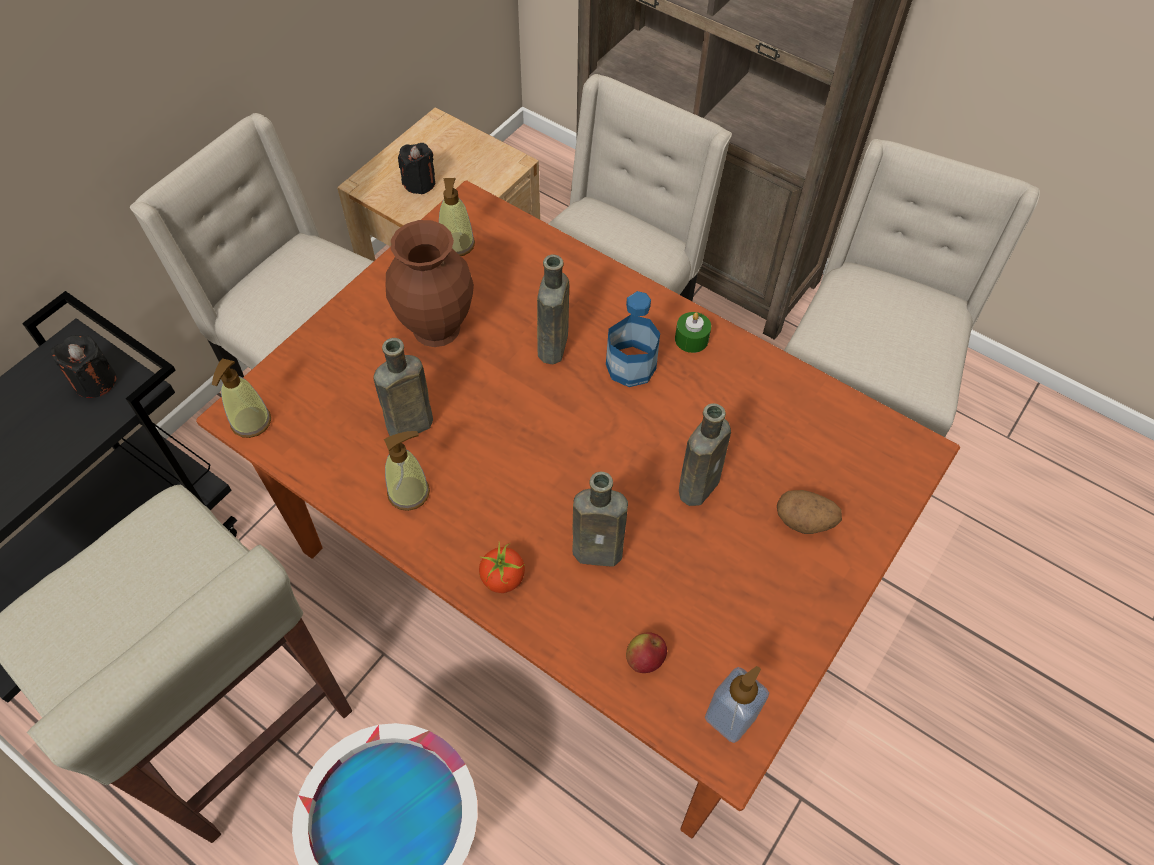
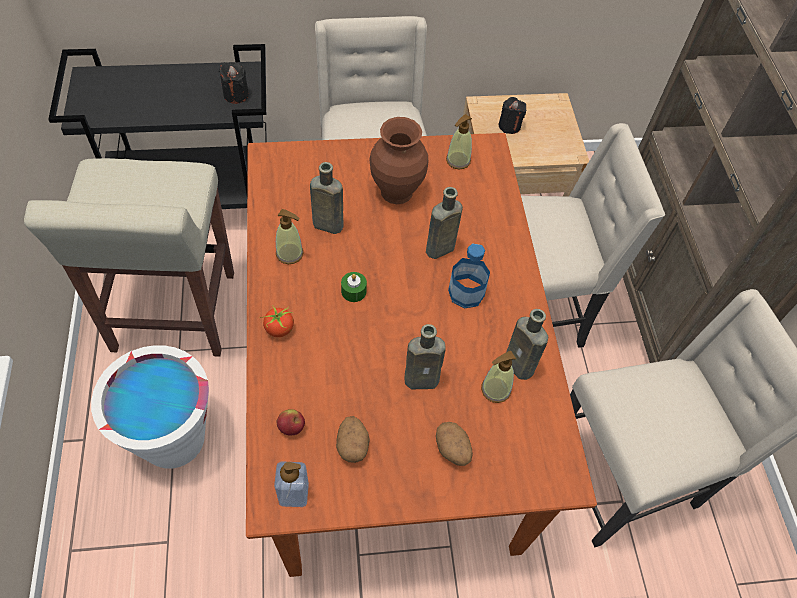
camera: 45 degrees right, 0 degrees up
soap dispenser [212,358,271,438] -> soap dispenser moved to [481,351,516,403]
brown bottle [573,472,628,567] -> brown bottle moved to [506,309,548,380]
green candle [675,312,711,353] -> green candle moved to [341,272,367,302]
none -> potato [336,416,370,463]

